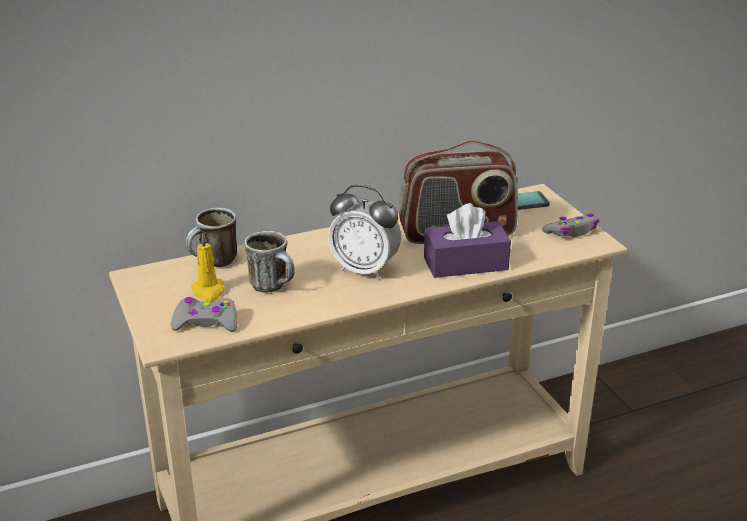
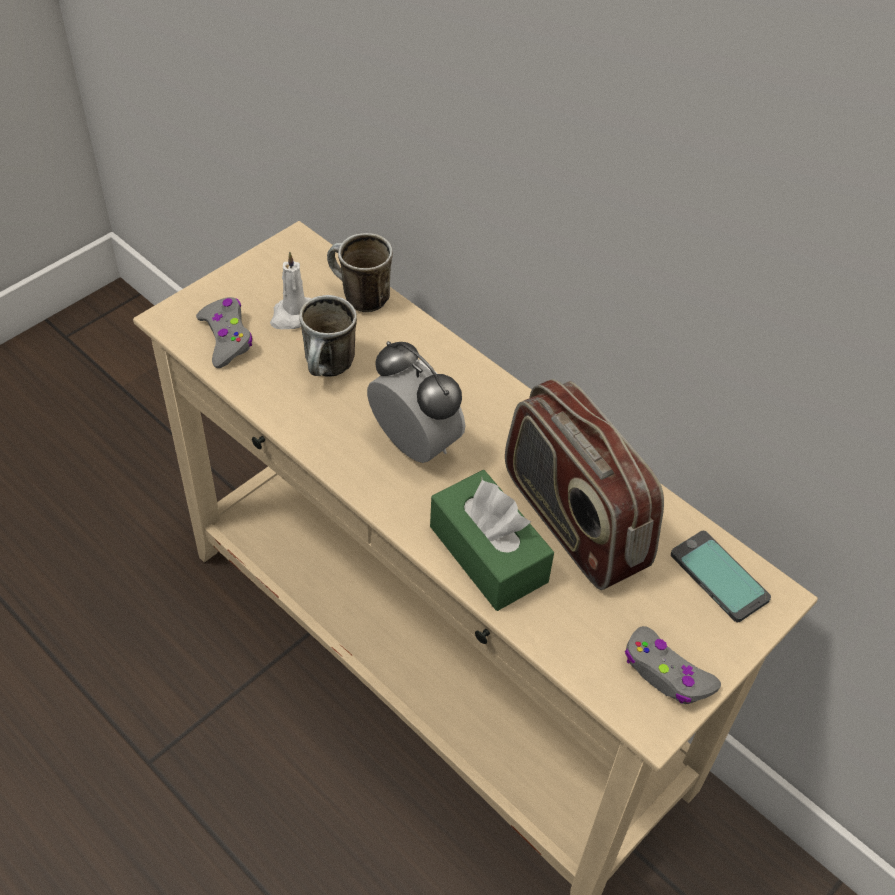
camera: 65 degrees right, 20 degrees up
yellow candle [190,233,225,302] -> white candle [270,252,312,329]
alarm clock [328,185,401,280] -> alarm clock turned 135 degrees clockwise [367,341,465,463]
purple tissue box [424,203,511,278] -> green tissue box [430,470,554,611]

